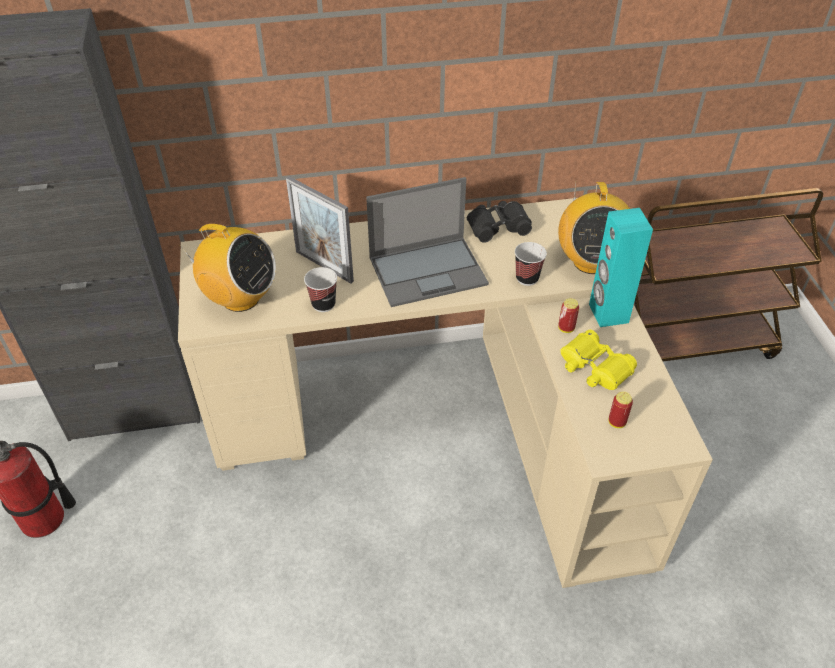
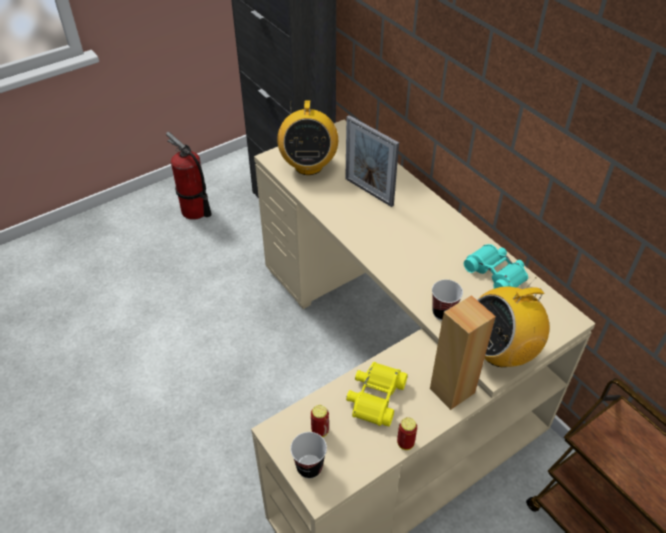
camera: 65 degrees right, 0 degrees up
picture frame [286,176,354,284] -> picture frame turned 60 degrees counterclockwise [345,115,399,207]
cup [304,267,337,312] -> cup moved to [290,432,327,478]
laptop [366,177,489,307] -> none
black binoculars [467,201,532,243] -> turquoise binoculars [464,244,528,289]
can [558,298,579,333] -> can moved to [397,417,417,450]
turquoise speaker [589,208,653,327] -> brown speaker [430,295,496,410]

